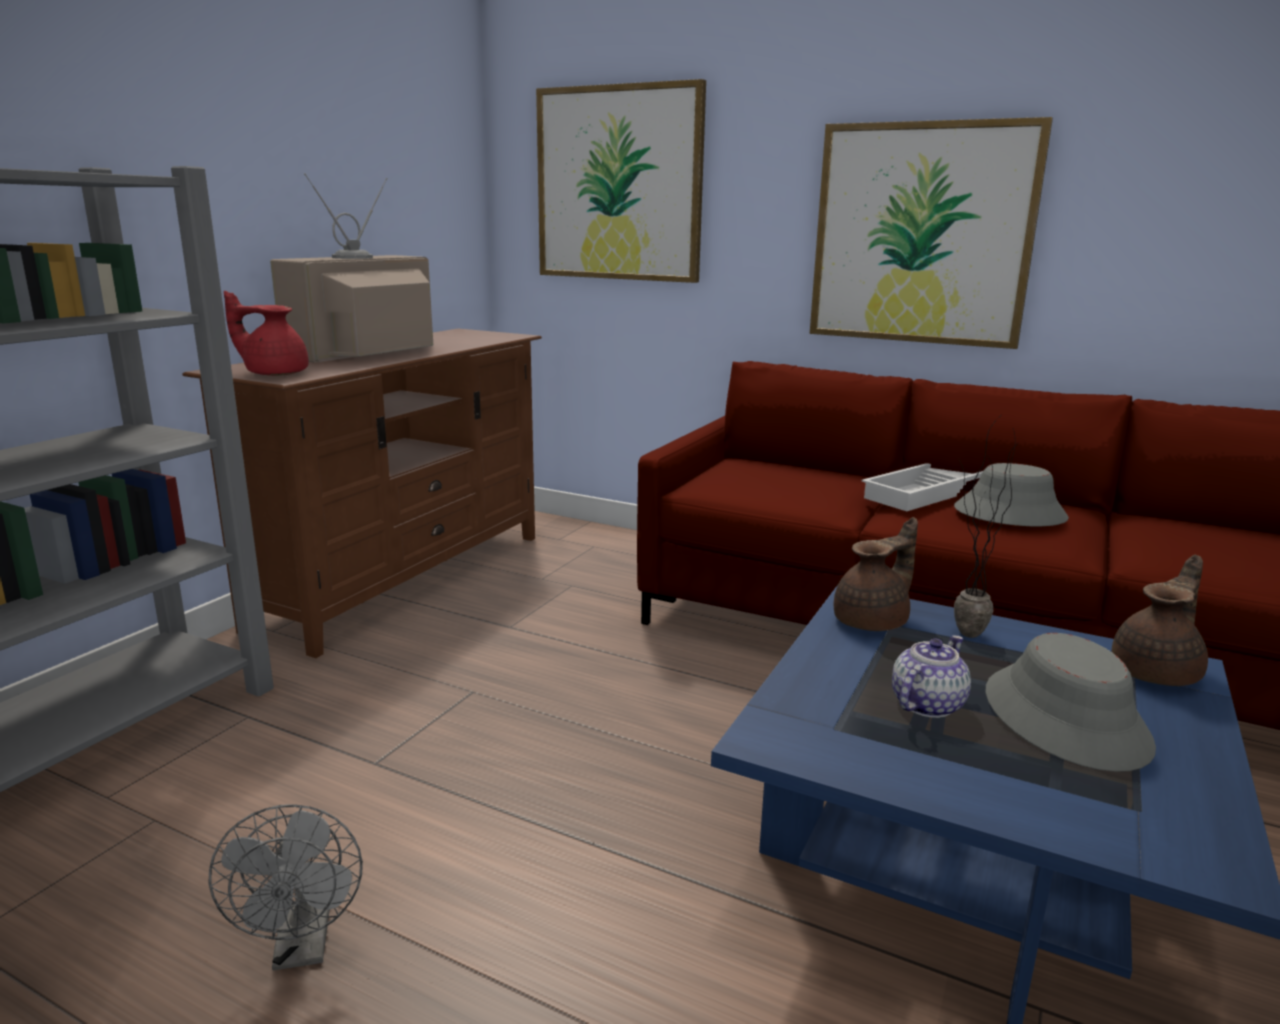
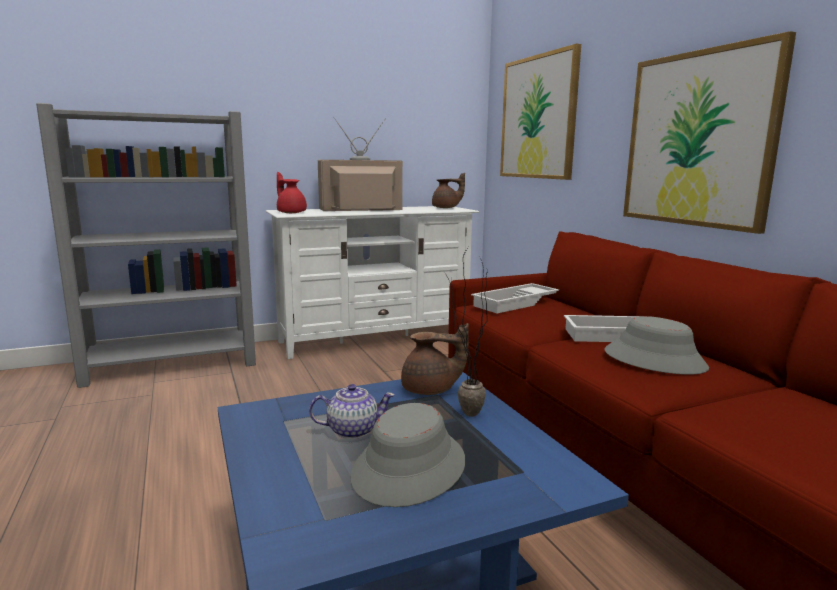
camera: 40 degrees right, 5 degrees down
brown tv stand [182,329,542,658] -> white tv stand [265,206,479,359]
grey fan [208,805,363,971] -> none
brown teapot [1111,554,1208,686] -> brown teapot moved to [432,173,465,208]
none -> white tray [471,283,559,313]

